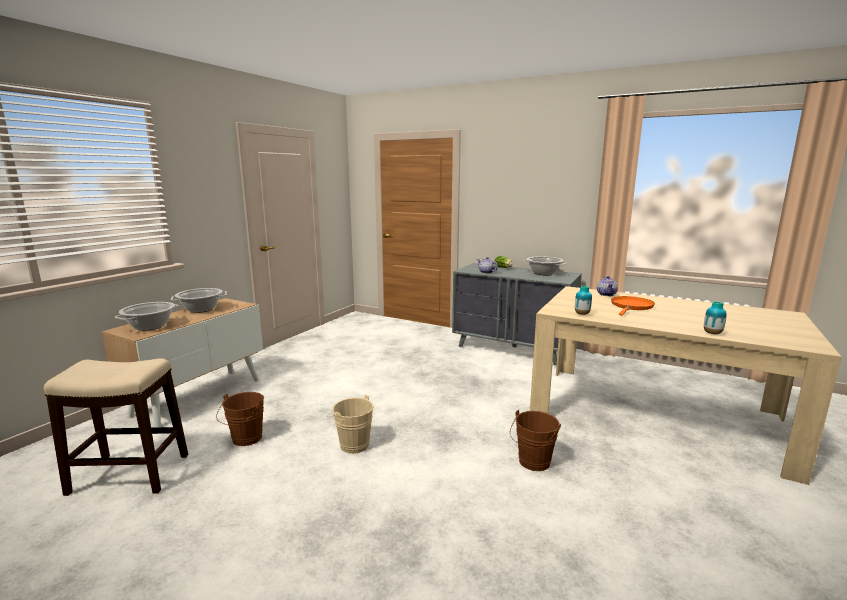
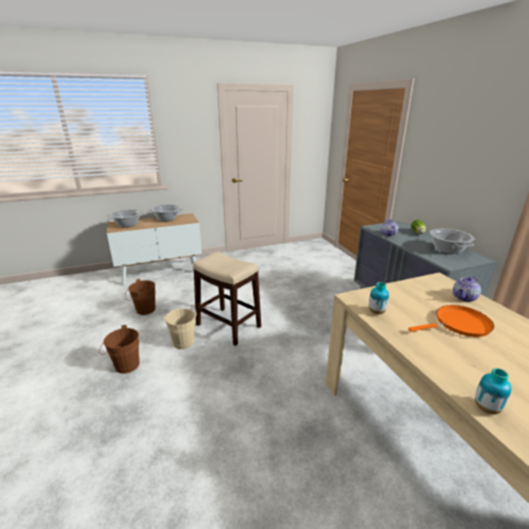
camera: 40 degrees right, 10 degrees up
stool [44,358,188,496] -> stool moved to [193,252,261,346]
brown bucket [510,410,561,471] -> brown bucket moved to [99,325,139,374]

